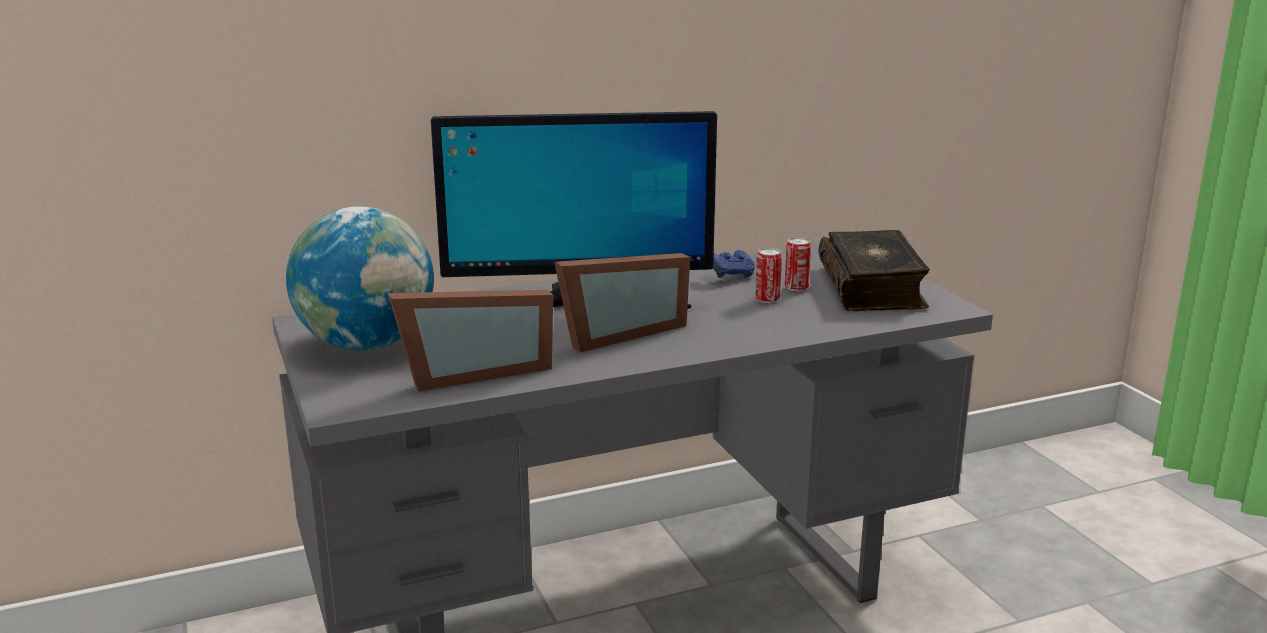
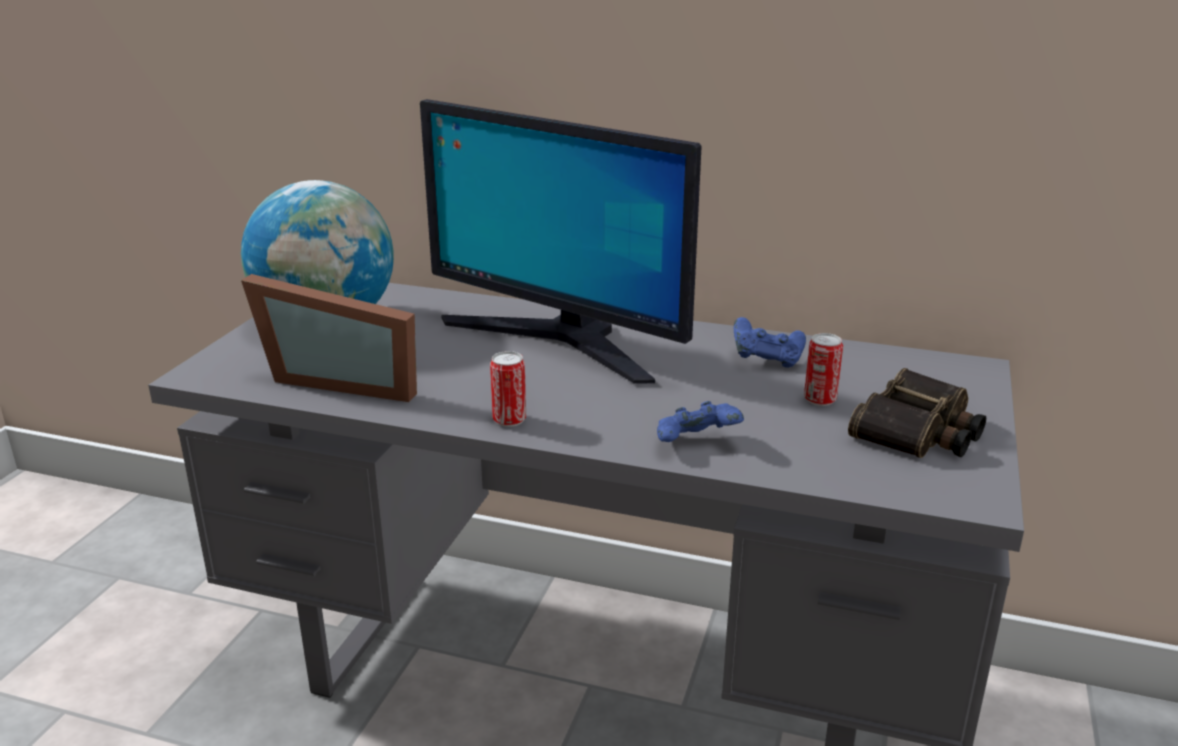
camera: 40 degrees right, 5 degrees up
picture frame [554,253,690,352] -> none
can [755,248,782,303] -> can moved to [490,351,526,427]
book [819,230,929,311] -> binoculars [848,368,986,458]
none -> blue game controller [657,401,744,442]

